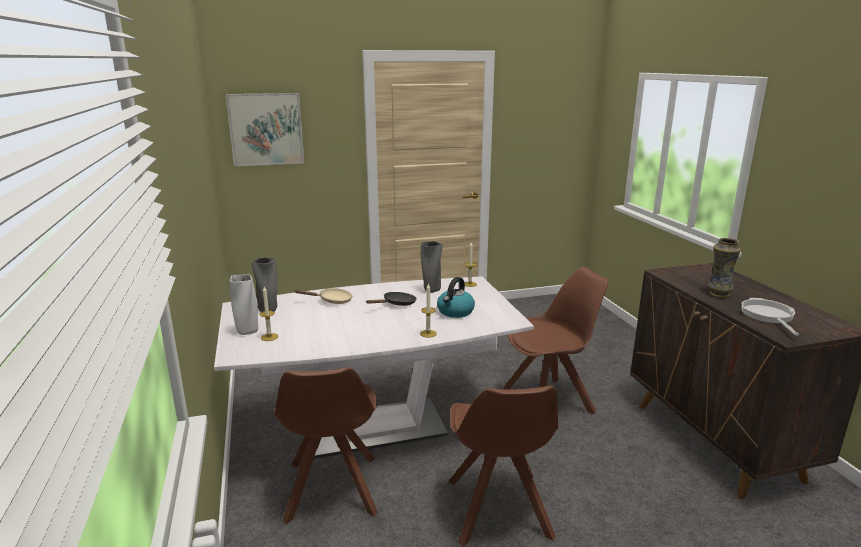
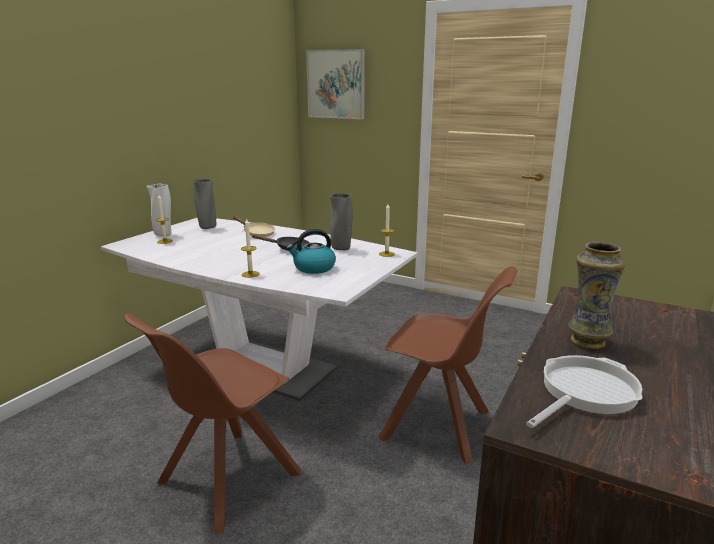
camera: 45 degrees right, 0 degrees up
brown chair [274,367,378,524] -> none

